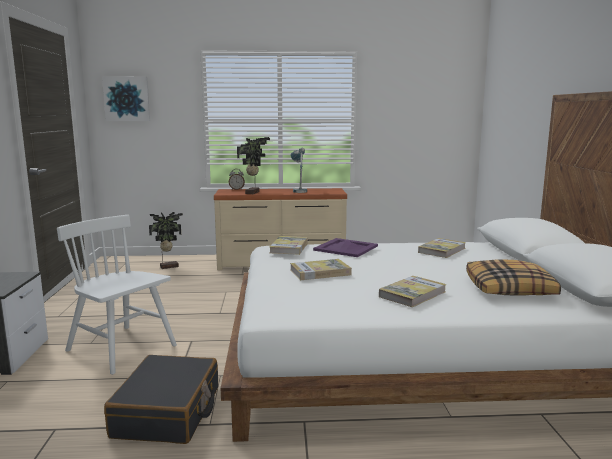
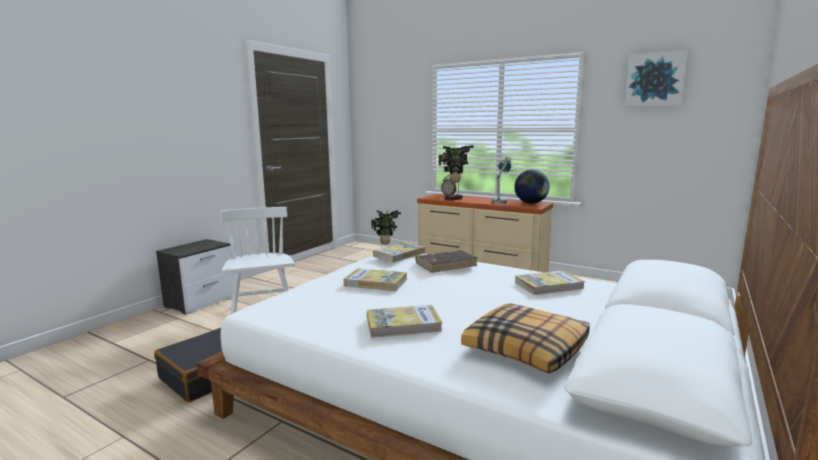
camera: 35 degrees right, 0 degrees up
picture [102,77,150,121] -> picture moved to [625,50,688,107]
purple tray [313,238,378,257] -> brown book [416,250,478,273]
none -> globe [514,169,550,204]

